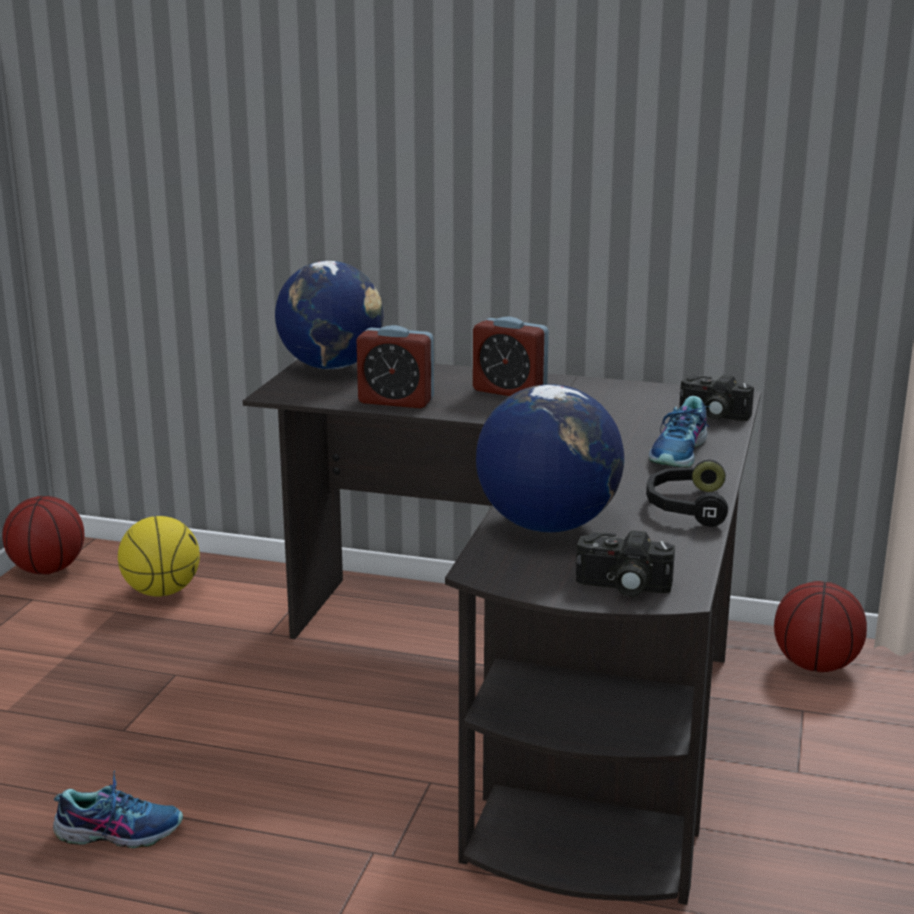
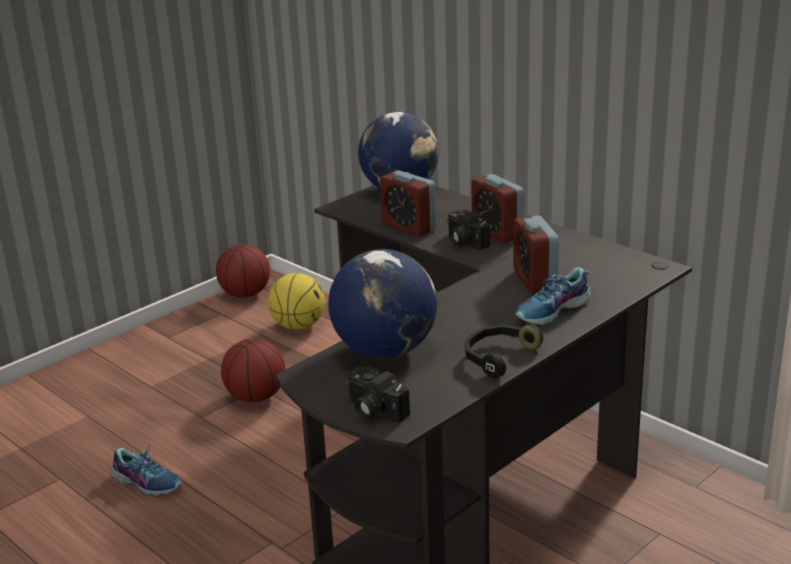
camera: 30 degrees right, 5 degrees up
camera [679,374,754,421] -> camera moved to [446,209,490,250]
basketball [774,581,867,672] -> basketball moved to [221,339,285,402]
none -> alarm clock [514,216,559,293]

